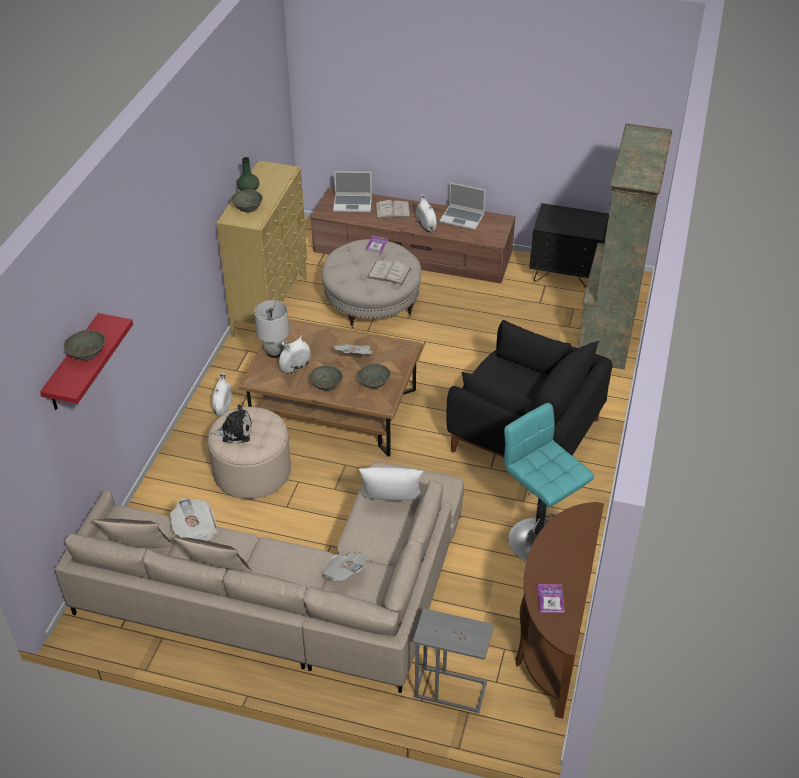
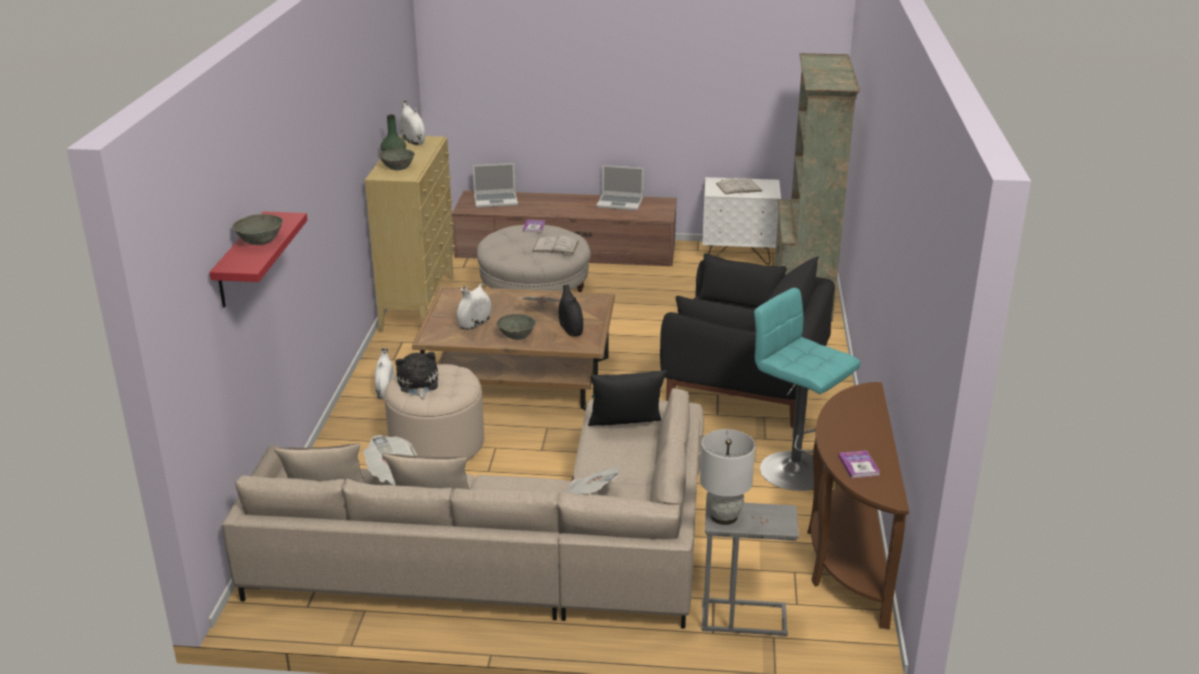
camera: 10 degrees left, 15 degrees down
plush toy [210,404,252,444] -> plush toy turned 90 degrees counterclockwise [396,351,438,400]
white table lamp [254,300,289,358] -> white table lamp moved to [700,429,755,525]
grey bowl [357,364,390,389] -> black vase [559,284,583,337]
white pillow [359,467,423,501] -> black pillow [588,370,667,426]
white book [375,200,411,219] -> white book moved to [716,178,762,195]
white vase [416,194,437,232] -> white vase moved to [399,100,425,145]
black nightstand [529,203,609,288] -> white nightstand [702,177,781,264]

